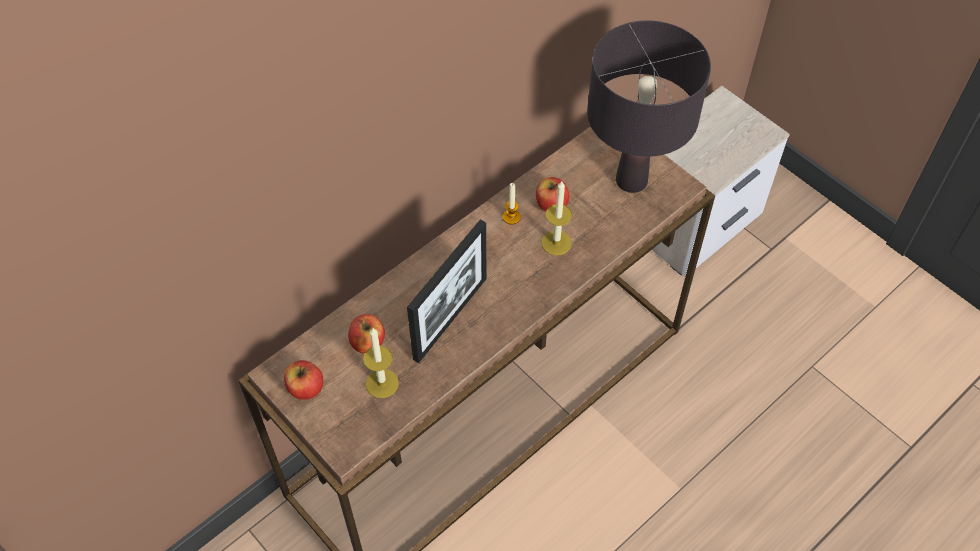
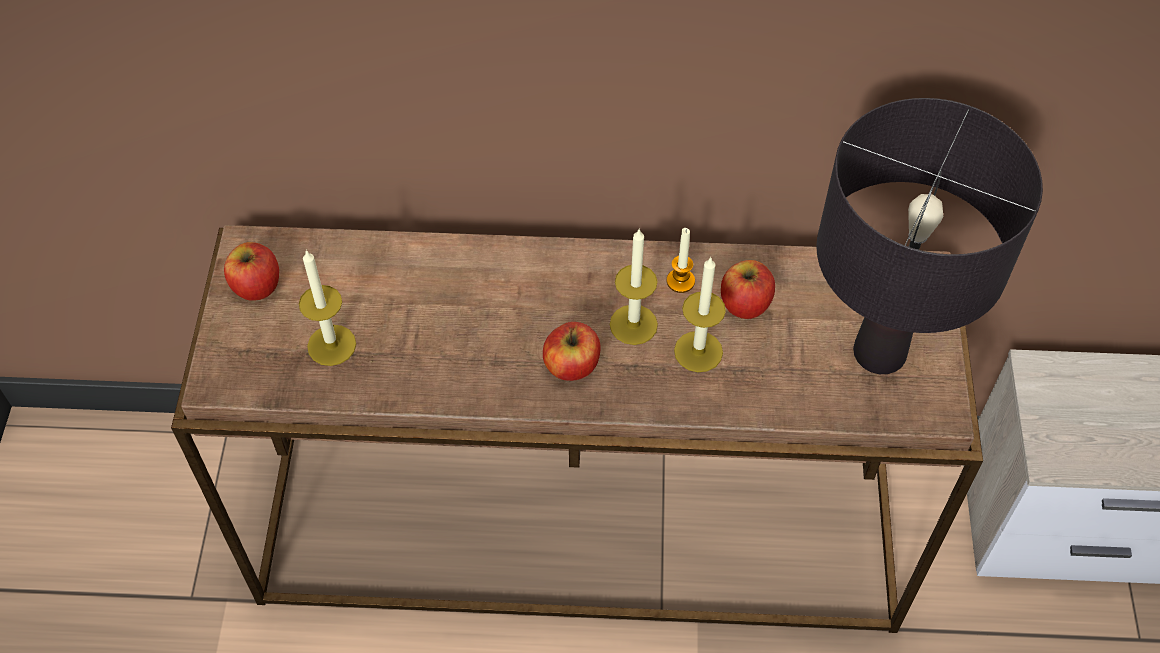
camera: 45 degrees right, 0 degrees up
apple [348,314,385,354] -> apple moved to [543,322,601,381]
picture frame [407,220,486,363] -> none
none -> candle [610,228,658,345]

